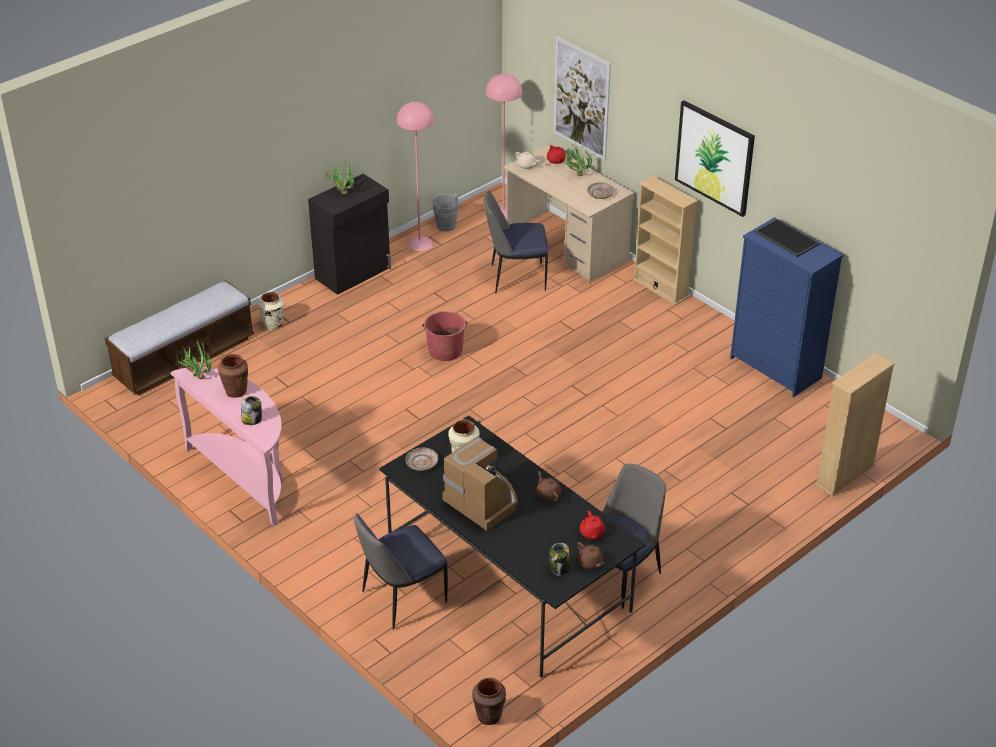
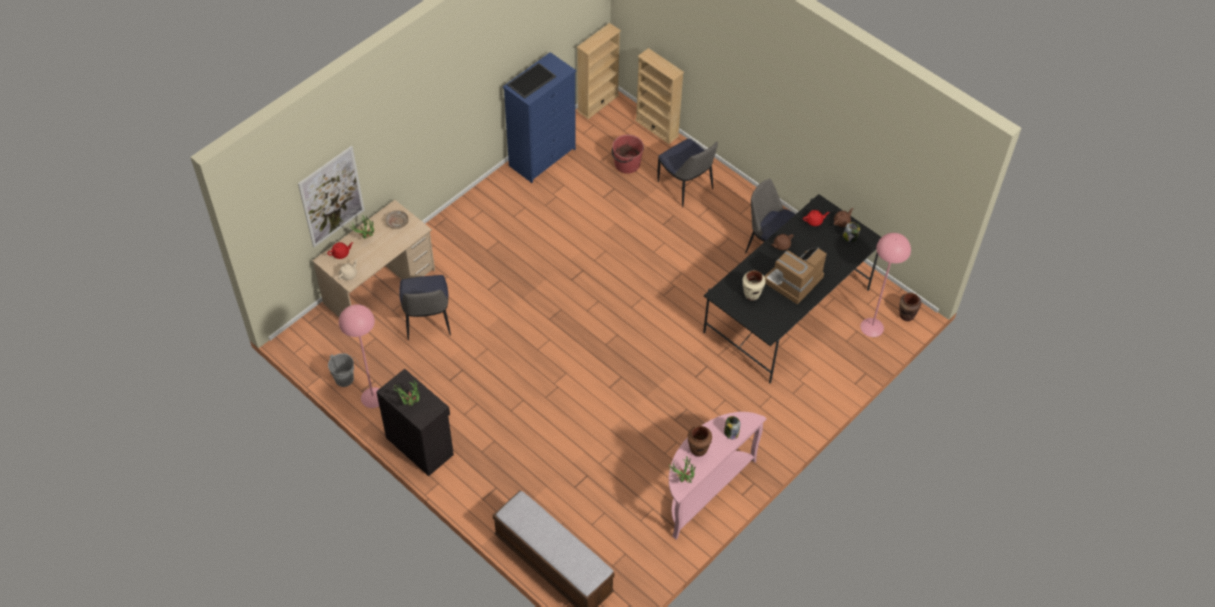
camera: 95 degrees left, 15 degrees up
beige vase [258,292,284,330] -> none
chair [354,513,448,630] -> chair moved to [658,139,718,207]
beige plate [405,448,438,471] -> none
red bucket [422,311,467,361] -> red bucket moved to [611,135,644,174]
pink floor lamp [486,74,522,218] -> pink floor lamp moved to [860,233,911,337]
beige bookcase [633,176,698,306] -> beige bookcase moved to [577,23,621,119]
picture [675,100,755,217] -> none

